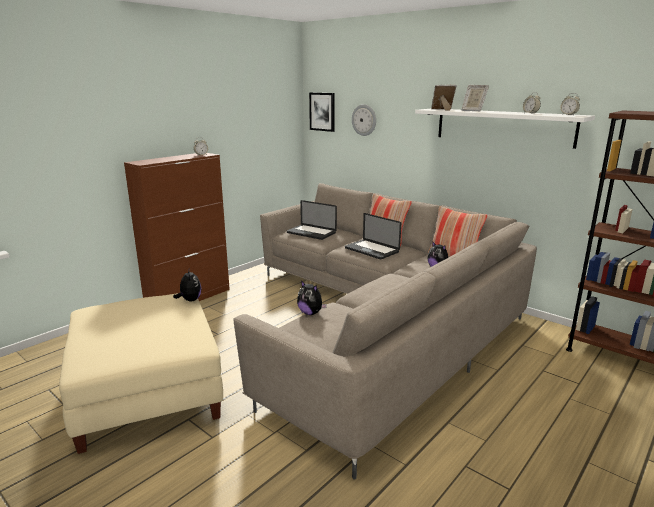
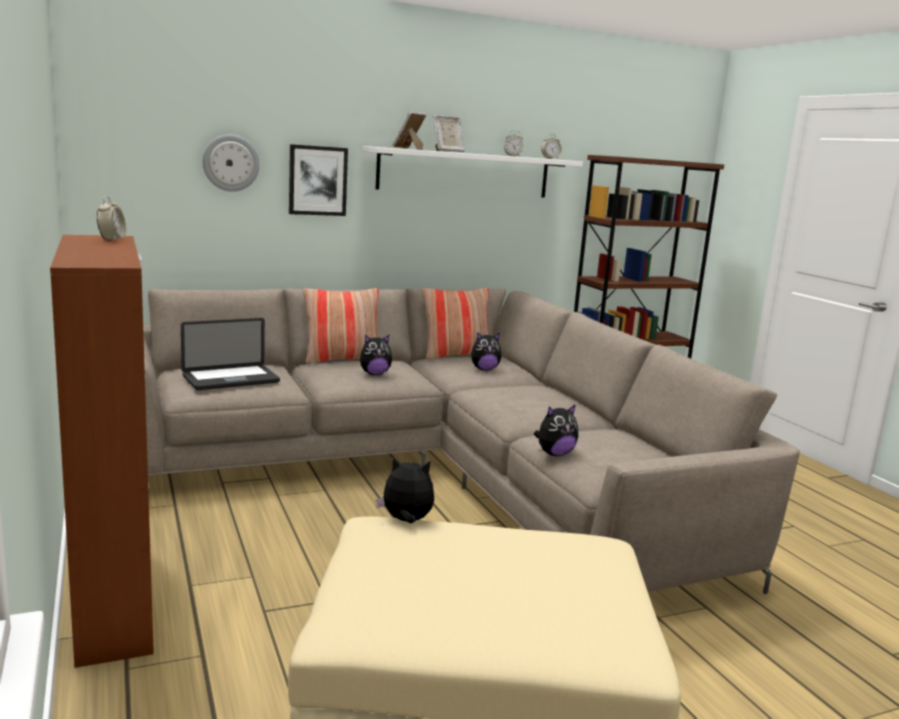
camera: 65 degrees left, 5 degrees down
picture [309,92,335,132] -> picture moved to [289,144,348,216]
laptop [345,213,401,259] -> plush toy [360,335,392,375]

